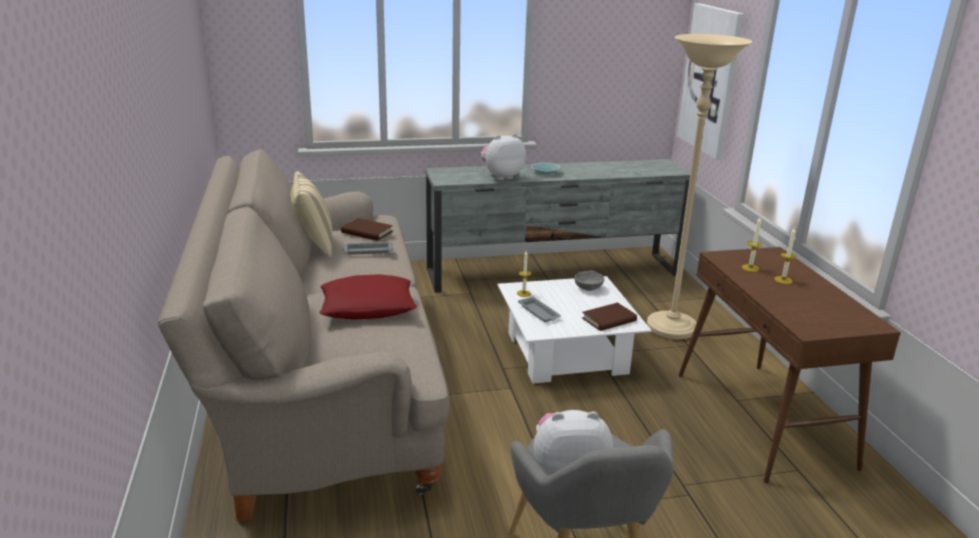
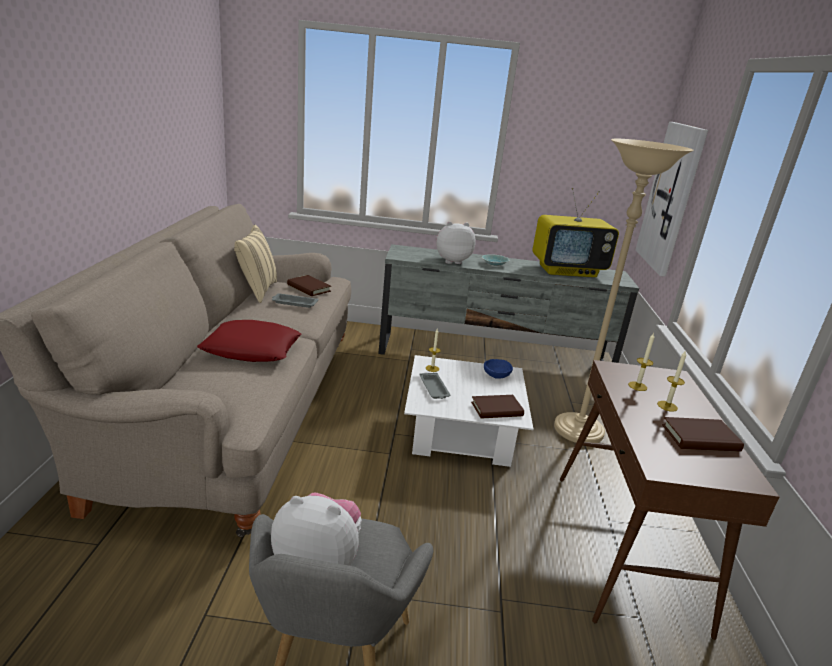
camera: 15 degrees right, 0 degrees up
grey bowl [574,271,605,291] -> blue bowl [484,359,513,379]
none -> television [533,188,619,277]
none -> brown book [662,417,744,452]

